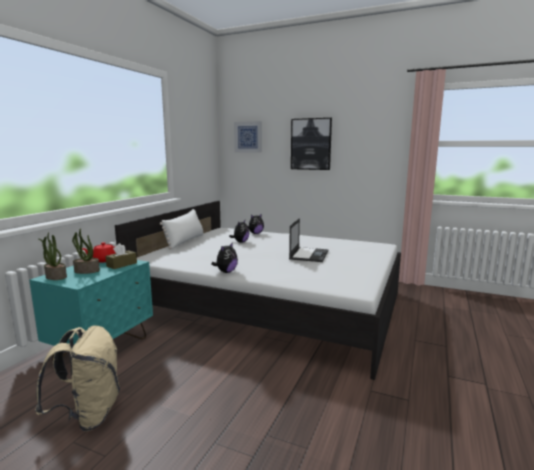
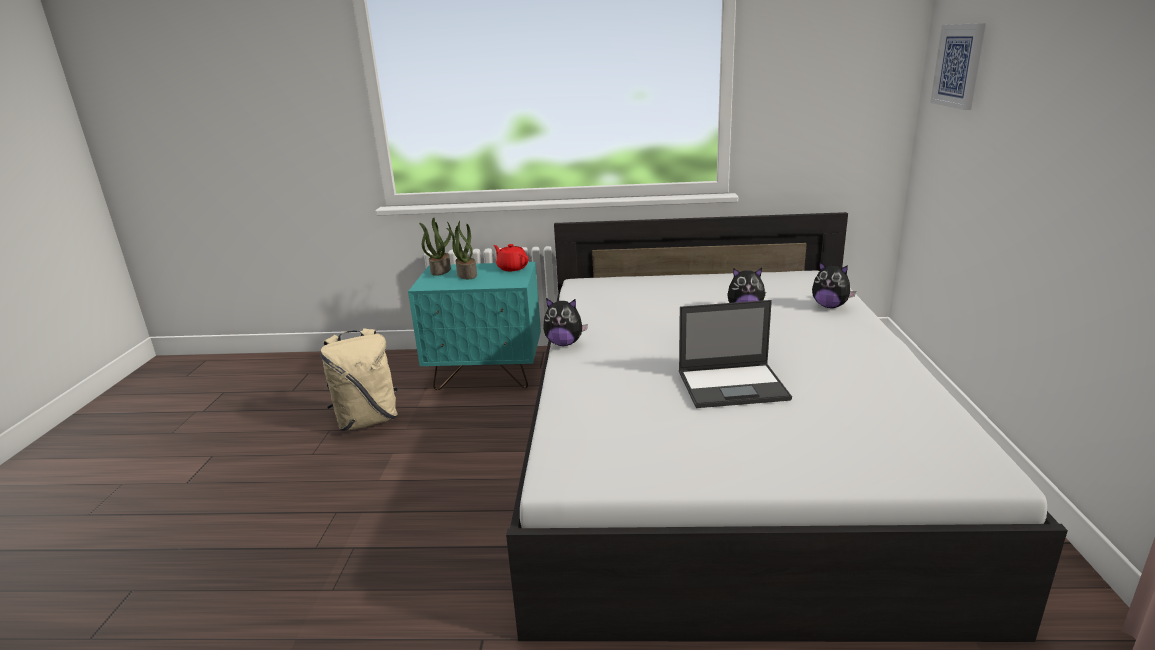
camera: 70 degrees right, 10 degrees up
brown tissue box [105,243,137,269] -> none
white pillow [160,209,203,249] -> none
picture [291,118,332,170] -> none

